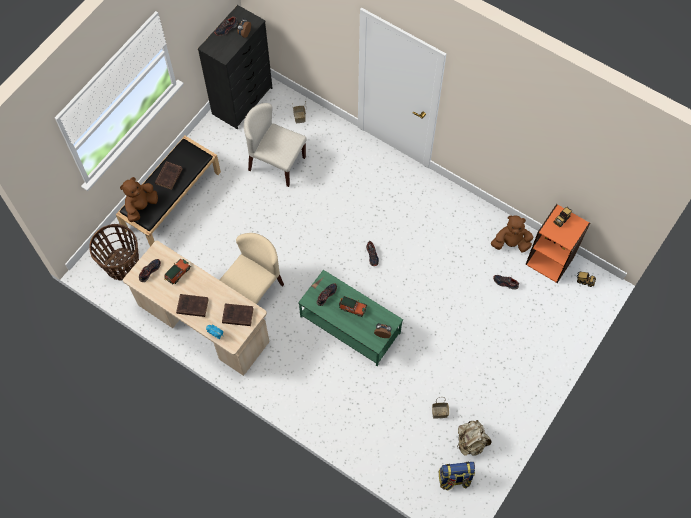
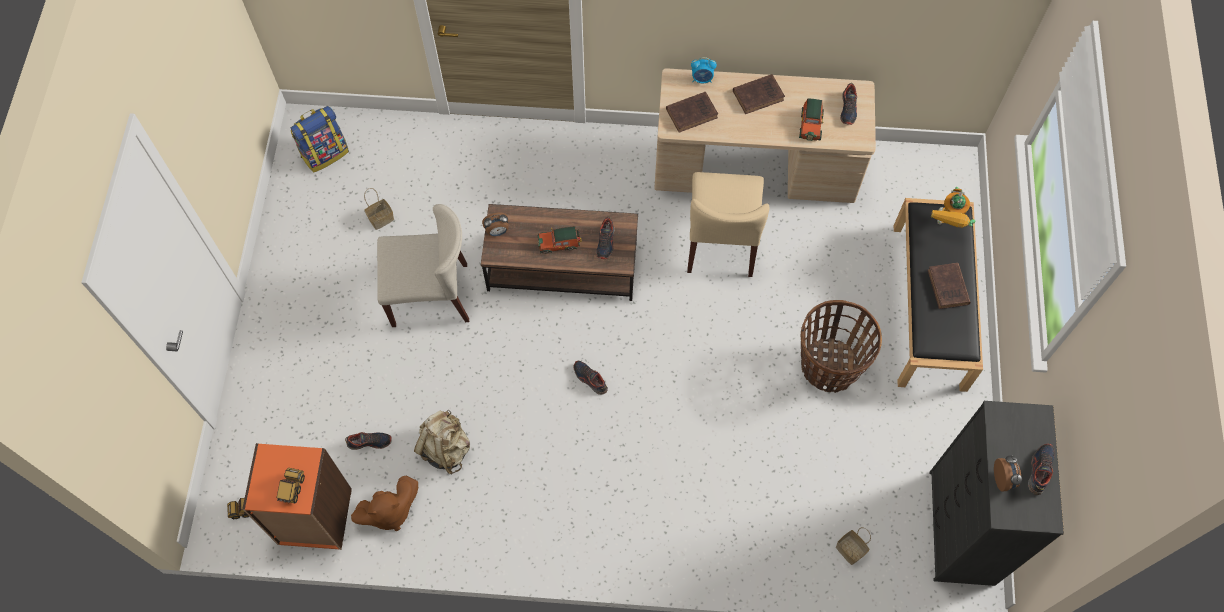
camera: 150 degrees right, 0 degrees up
basket [89,224,139,280] -> basket moved to [801,300,882,393]
brown plush toy [120,177,158,222] -> toy robot [931,187,976,228]
beige chair [244,103,307,187] -> beige chair moved to [377,204,469,327]
green coffee table [298,270,403,366] -> brown coffee table [481,204,638,301]
beige backpack [457,420,492,456] -> beige backpack moved to [414,410,470,475]

